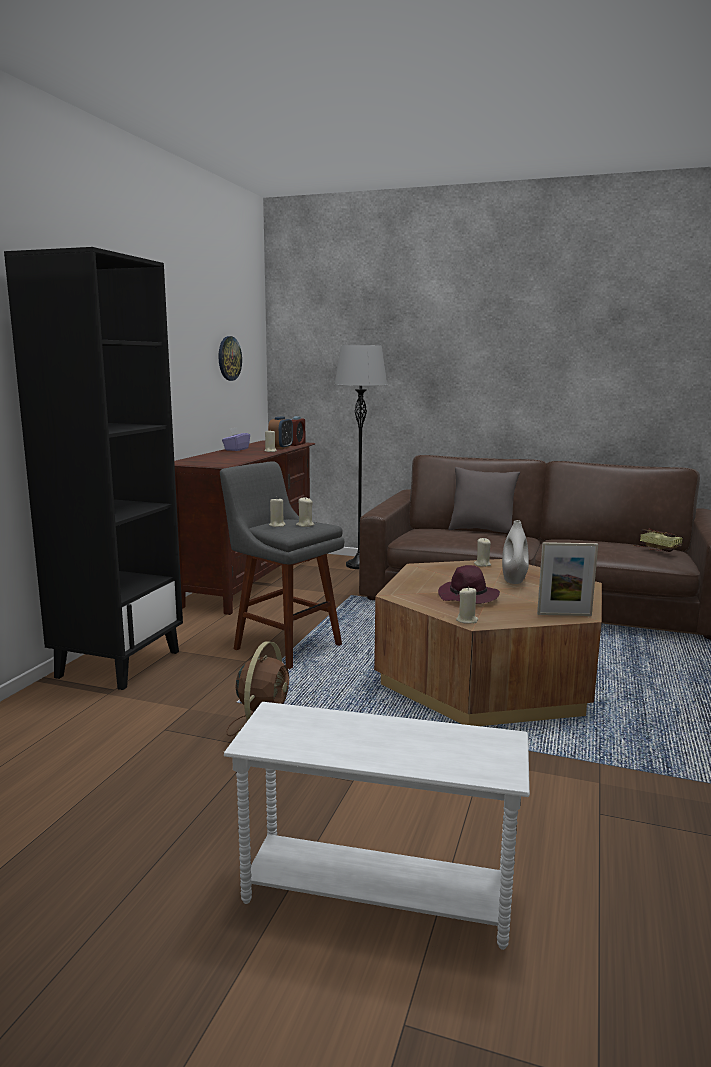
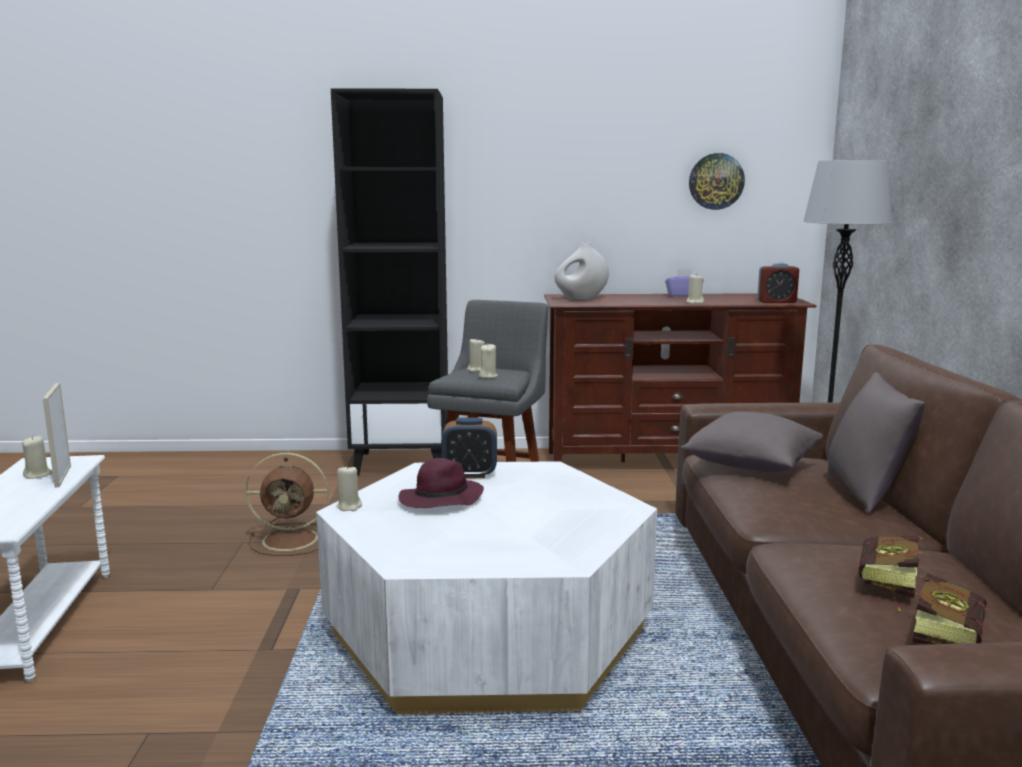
camera: 70 degrees right, 0 degrees up
alarm clock [268,417,293,449] -> alarm clock moved to [441,418,497,478]
brown coffee table [374,559,602,726] -> white coffee table [316,461,657,714]
beige candle [474,538,491,567] -> beige candle moved to [22,436,52,479]
white vase [502,520,529,584] -> white vase moved to [554,242,609,300]
picture frame [537,542,598,616] -> picture frame moved to [43,383,71,488]
none -> grey pillow [680,411,823,472]
none -> book [859,536,922,612]

